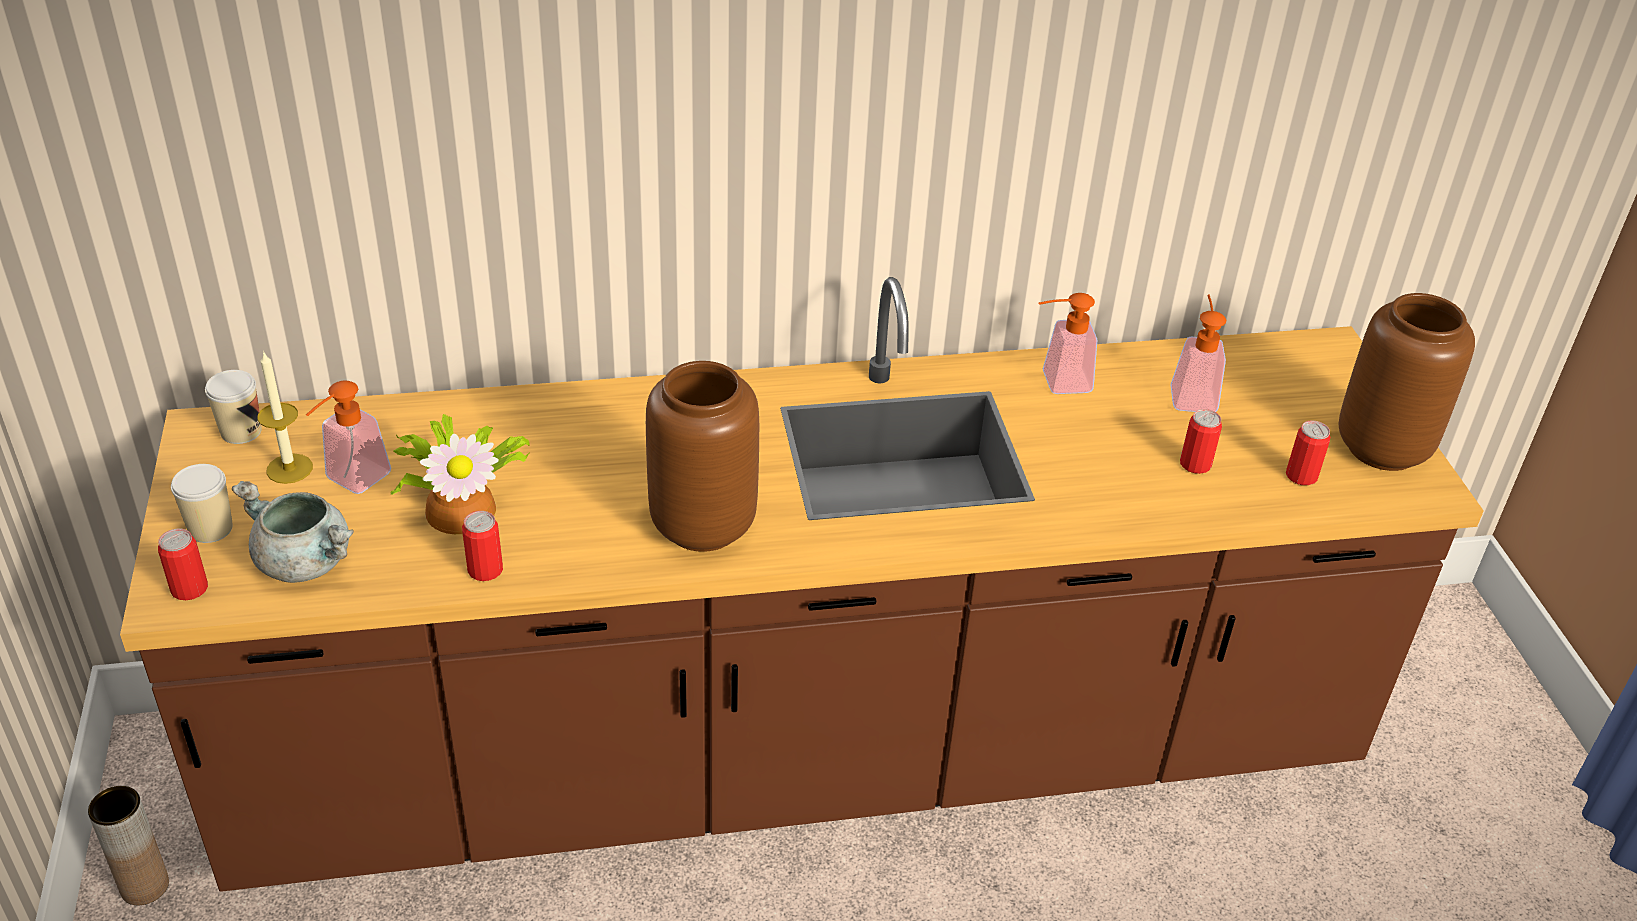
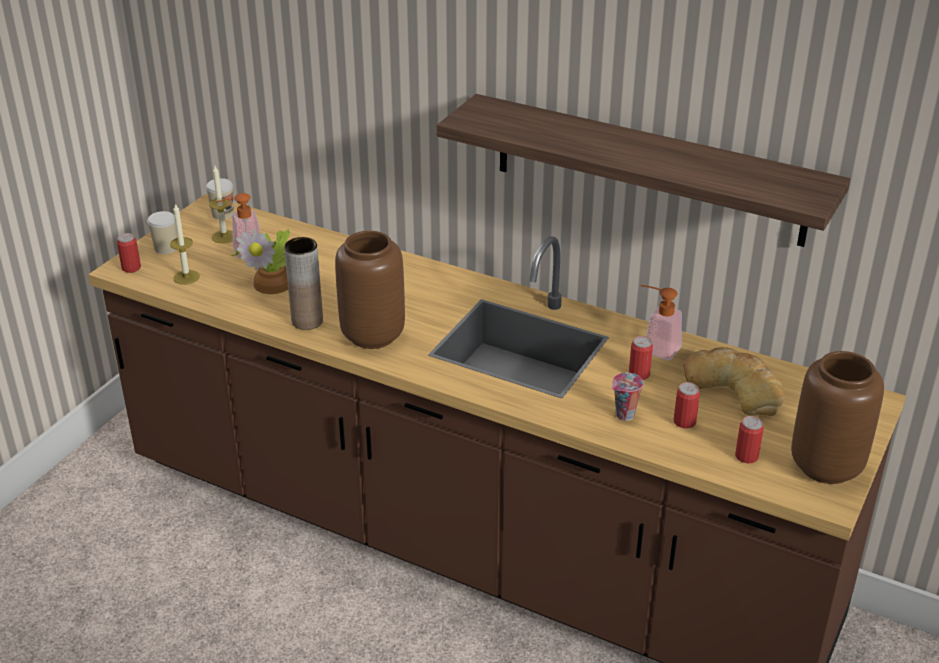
camera: 40 degrees right, 5 degrees down
brown vase [88,786,169,905] -> brown vase moved to [284,237,323,330]
grey cooking pot [232,481,354,583] -> candle [170,203,200,285]
can [462,511,503,581] -> can moved to [629,336,653,380]
soap dispenser [1170,294,1226,412] -> bread [684,347,785,416]
none -> shelf [436,94,850,247]
none -> cup [612,373,644,421]

